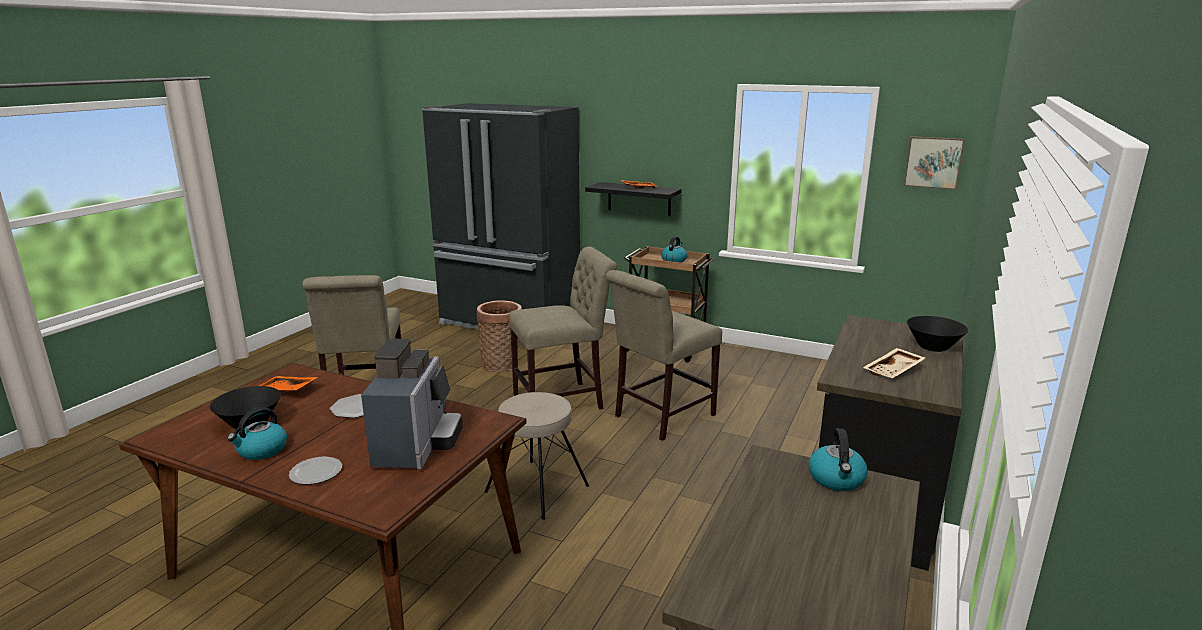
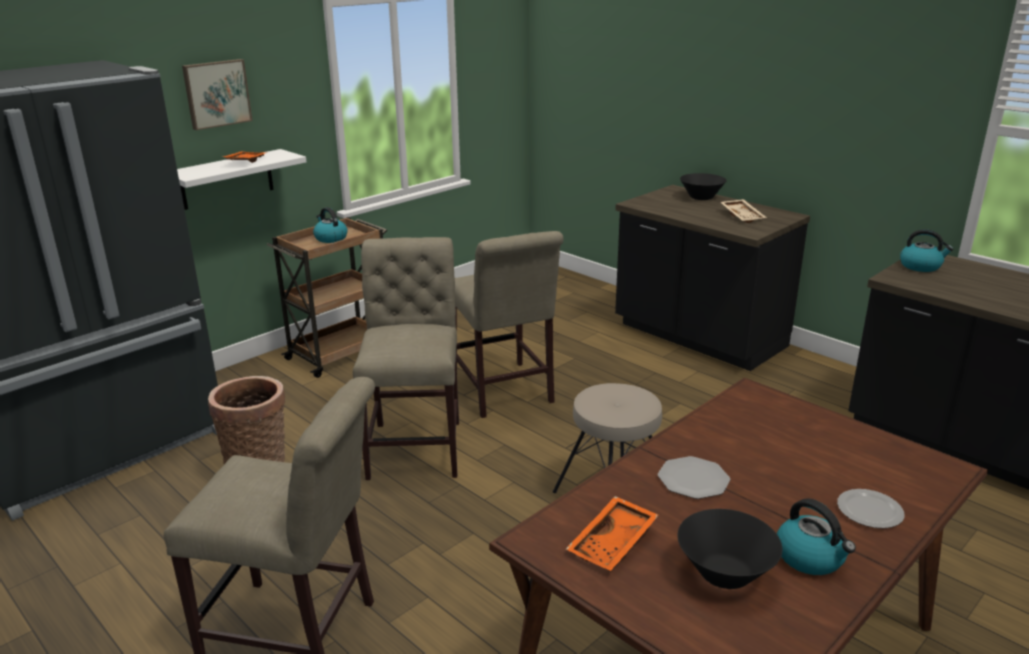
camera: 70 degrees left, 5 degrees up
coffee machine [361,339,463,469] -> none
black shelf [585,182,682,216] -> white shelf [177,149,307,210]
picture [903,136,965,190] -> picture moved to [182,59,253,130]

